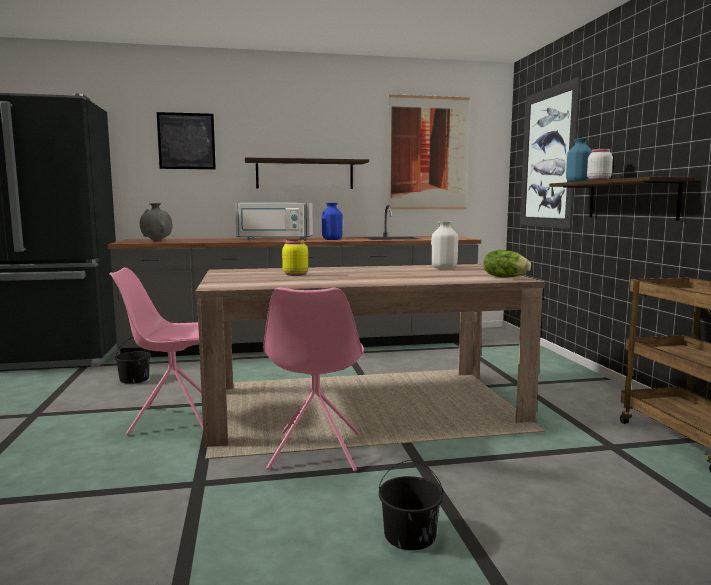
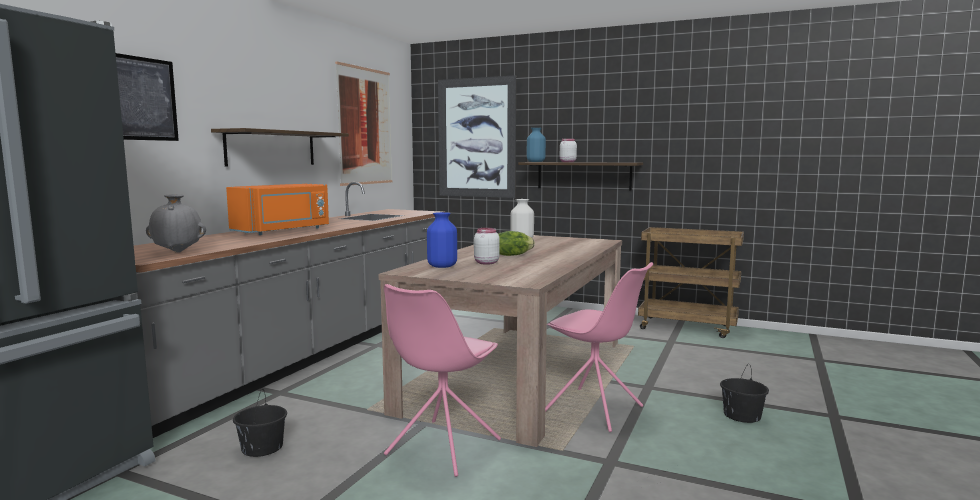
camera: 55 degrees left, 0 degrees up
white microwave [235,203,313,240] -> orange microwave [226,184,329,235]
yellow jar [282,240,308,276] -> white jar [474,228,500,265]
blue vase [322,203,343,240] -> blue vase moved to [427,212,457,268]
lettuce [484,250,531,278] -> lettuce moved to [498,231,535,256]

